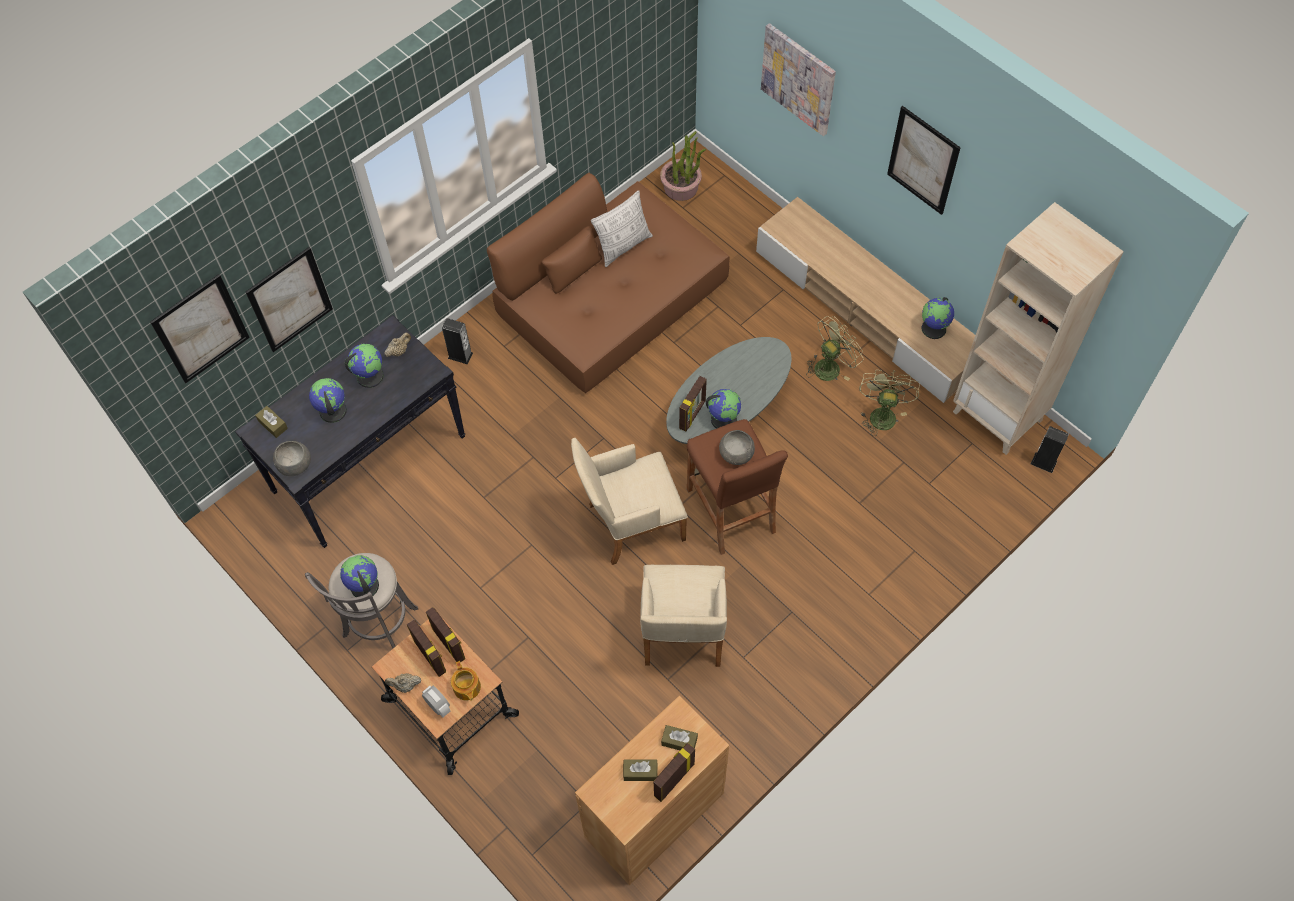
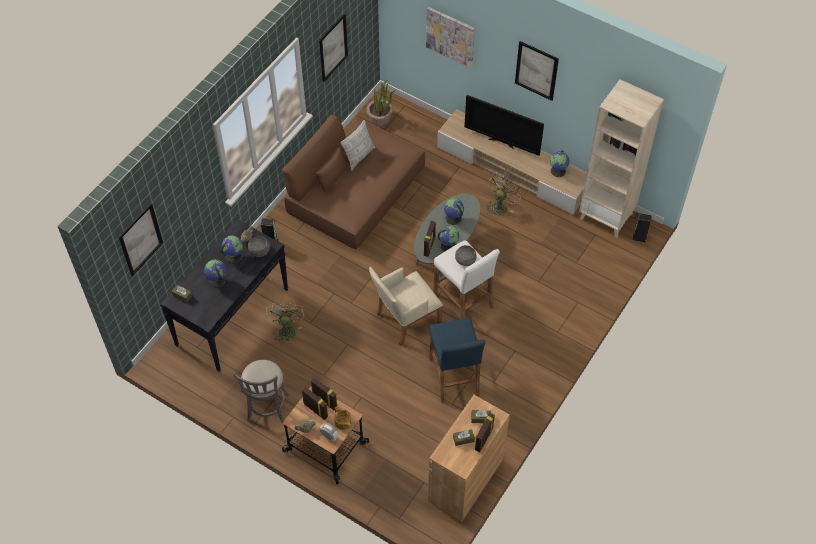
camera: 15 degrees left, 5 degrees down
picture [246,247,333,352] -> picture moved to [319,14,348,82]
grey bowl [273,441,311,476] -> grey bowl moved to [248,236,270,257]
globe [340,555,379,597] -> globe moved to [444,198,464,225]
beige armchair [640,565,727,667] -> blue stool [429,319,485,403]
brown stool [687,419,788,555] -> white stool [433,240,500,319]
green fan [859,370,920,436] -> green fan moved to [266,303,304,346]
none -> television [464,95,544,156]

